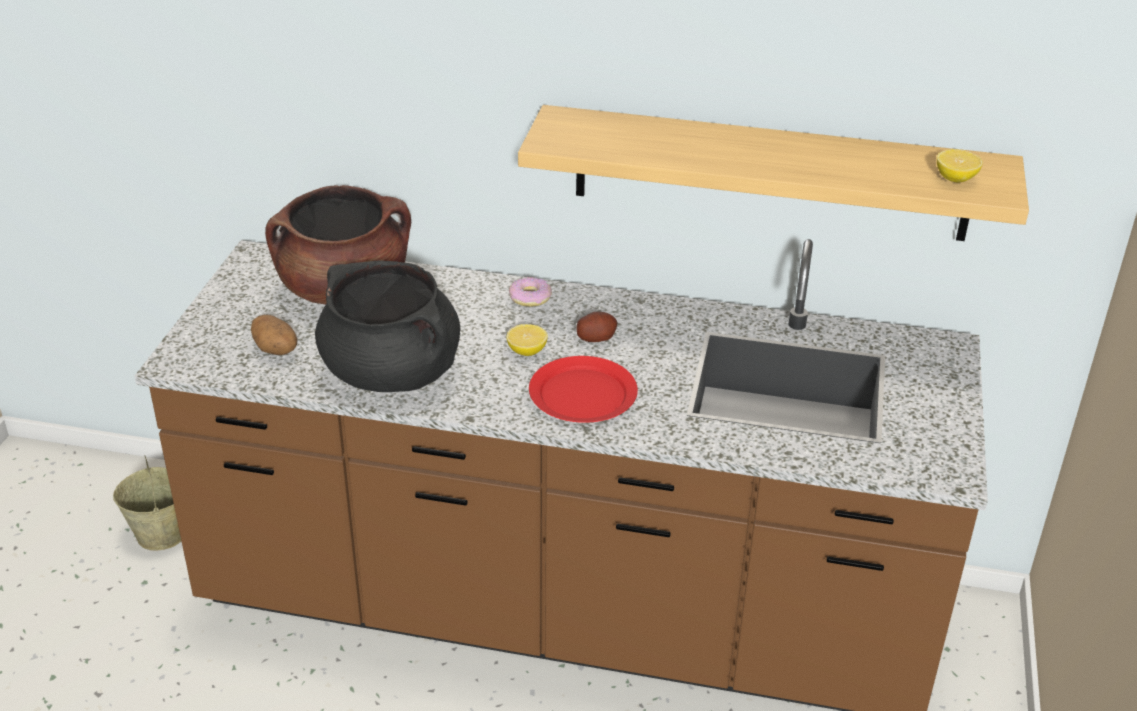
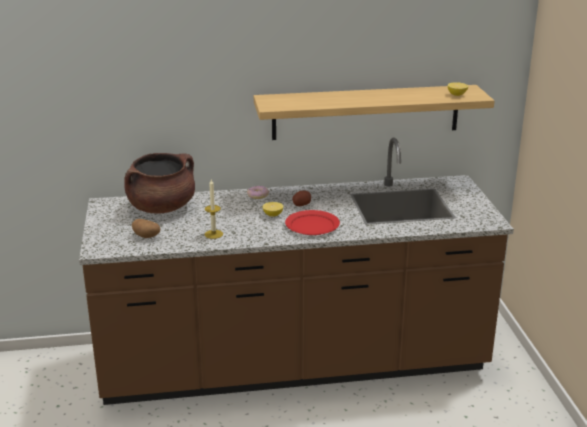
camera: 20 degrees left, 10 degrees down
beige bucket [113,455,181,551] -> none
black cooking pot [315,260,460,392] -> candle [205,179,223,239]

